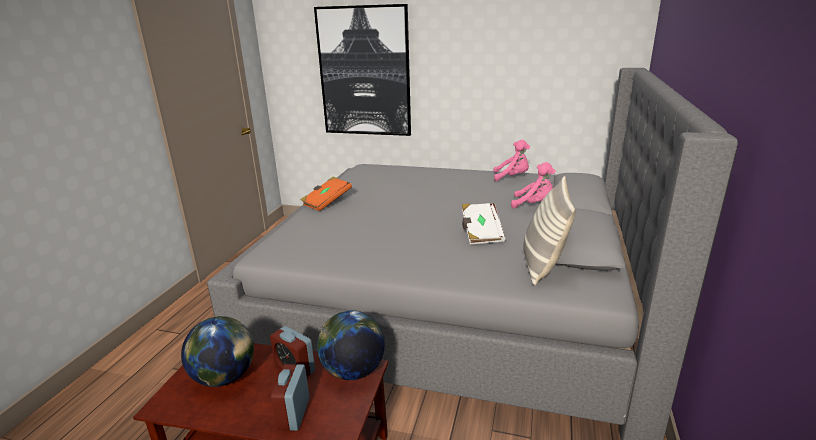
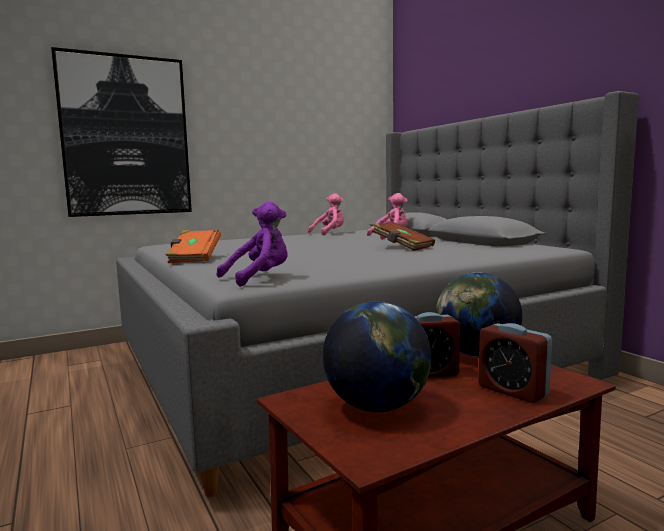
camera: 45 degrees left, 15 degrees down
white book [462,203,506,244] -> brown book [372,222,435,251]
pillow [523,176,575,285] -> none
none -> purple plush toy [217,201,288,287]

